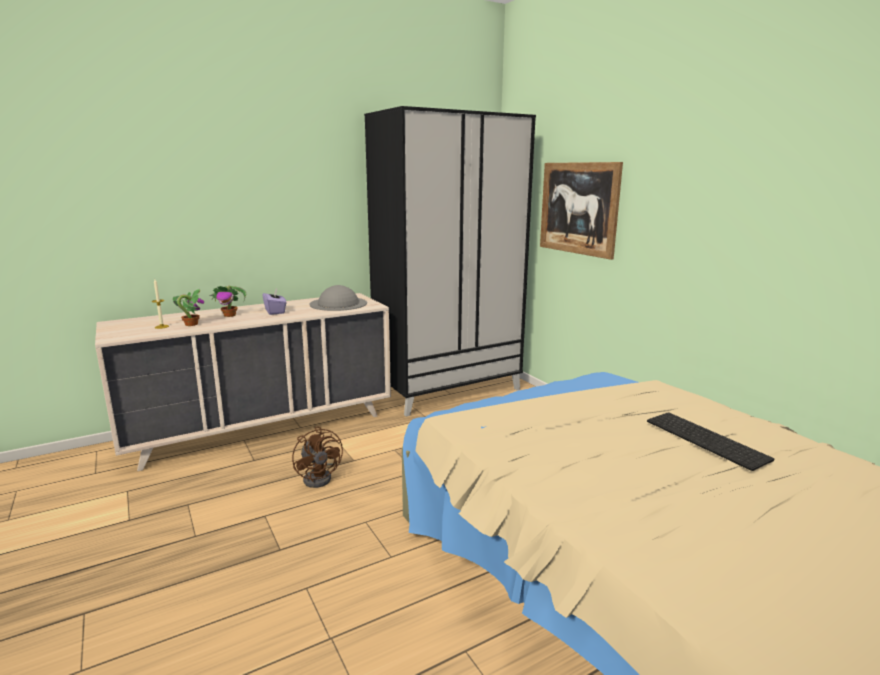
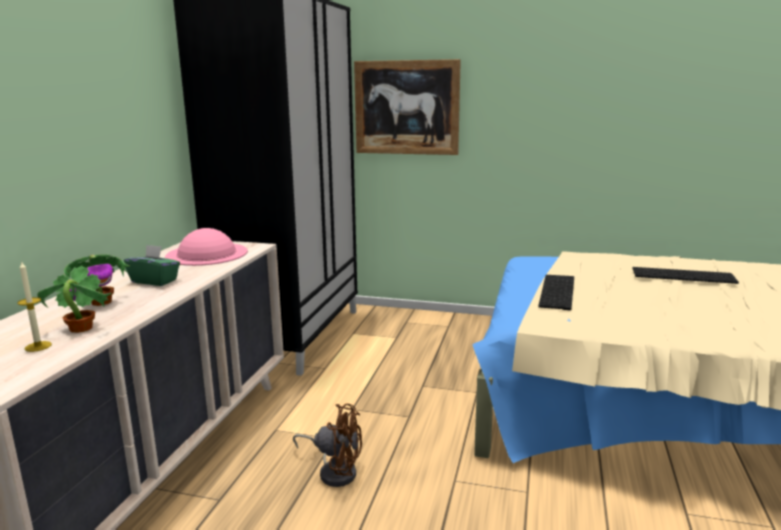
camera: 45 degrees left, 0 degrees up
purple tissue box [262,288,287,315] -> green tissue box [124,244,180,286]
grey hat [309,285,367,311] -> pink hat [165,228,248,266]
none -> keyboard [538,275,574,310]

